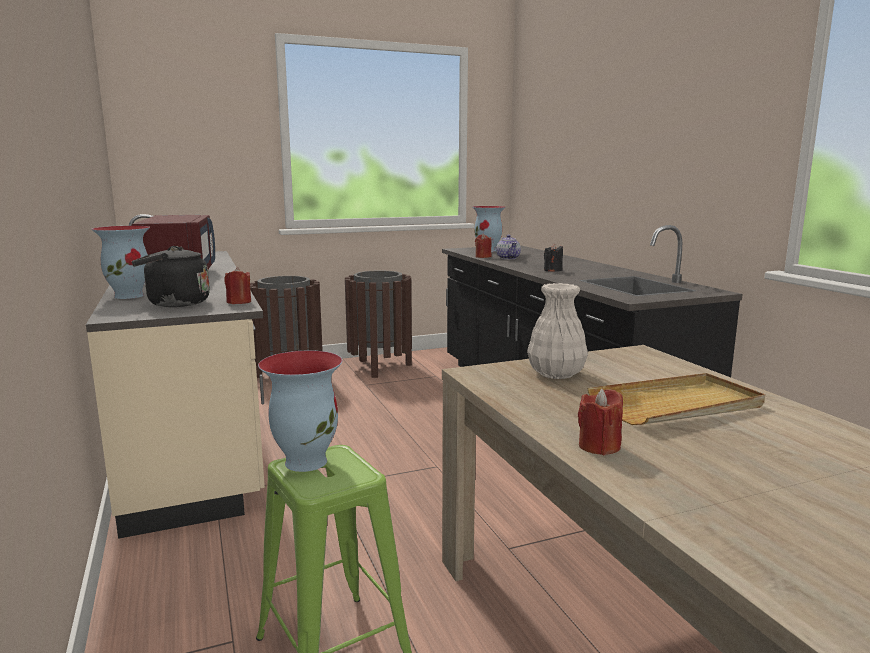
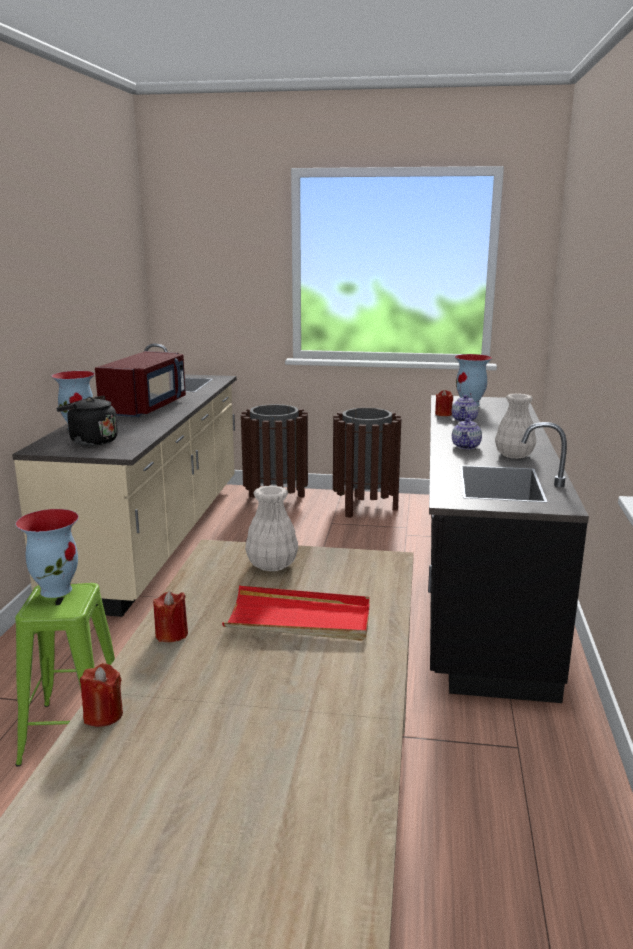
camera: 30 degrees right, 5 degrees up
red candle [224,267,251,304] -> red candle moved to [80,663,123,727]
black candle [544,244,563,272] -> teapot [452,418,482,449]
beige tray [587,373,765,425] -> red tray [222,585,370,641]
none -> white vase [495,393,536,459]

